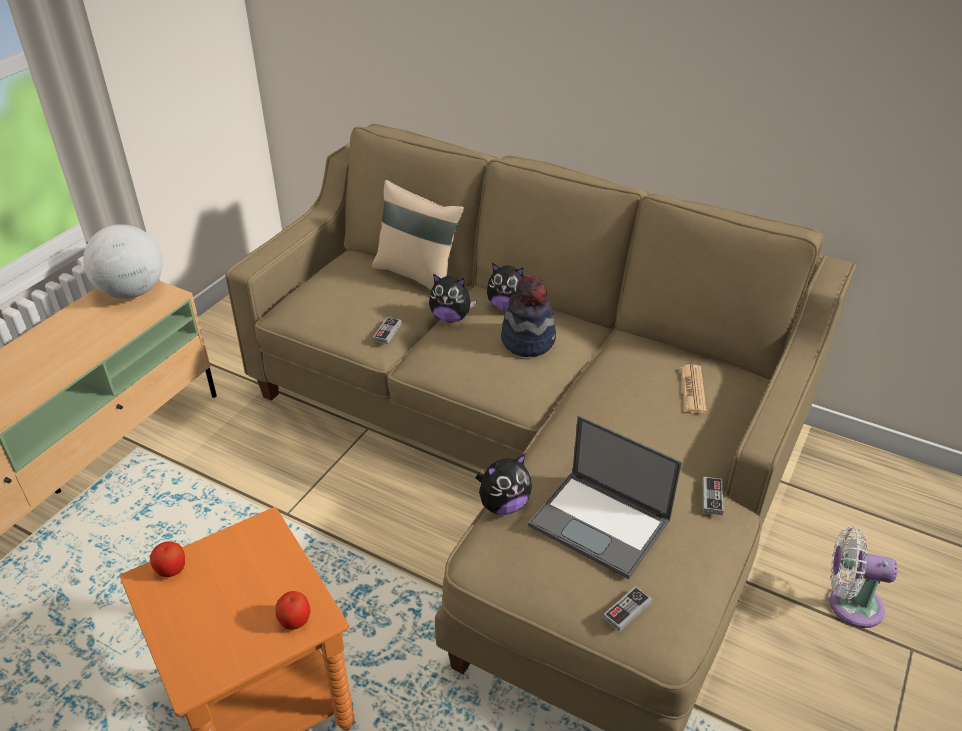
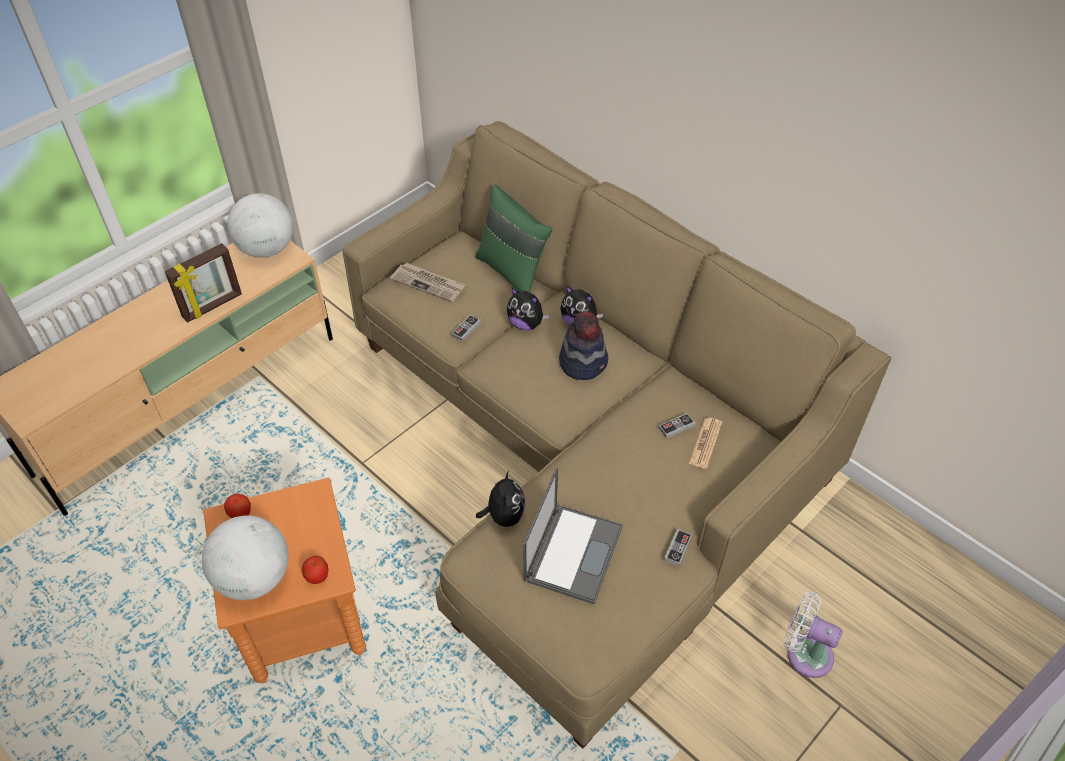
camera: 15 degrees right, 10 degrees up
beige pillow [372,180,464,289] -> green pillow [475,184,553,293]
plush toy [476,454,532,515] -> plush toy turned 75 degrees counterclockwise [476,472,526,527]
laptop [528,415,682,579] -> laptop turned 120 degrees counterclockwise [523,467,623,604]
game controller [603,586,652,632] -> game controller moved to [658,413,695,439]
none -> picture frame [165,243,242,323]
none -> globe [202,515,289,600]
none -> newspaper [390,262,466,302]

